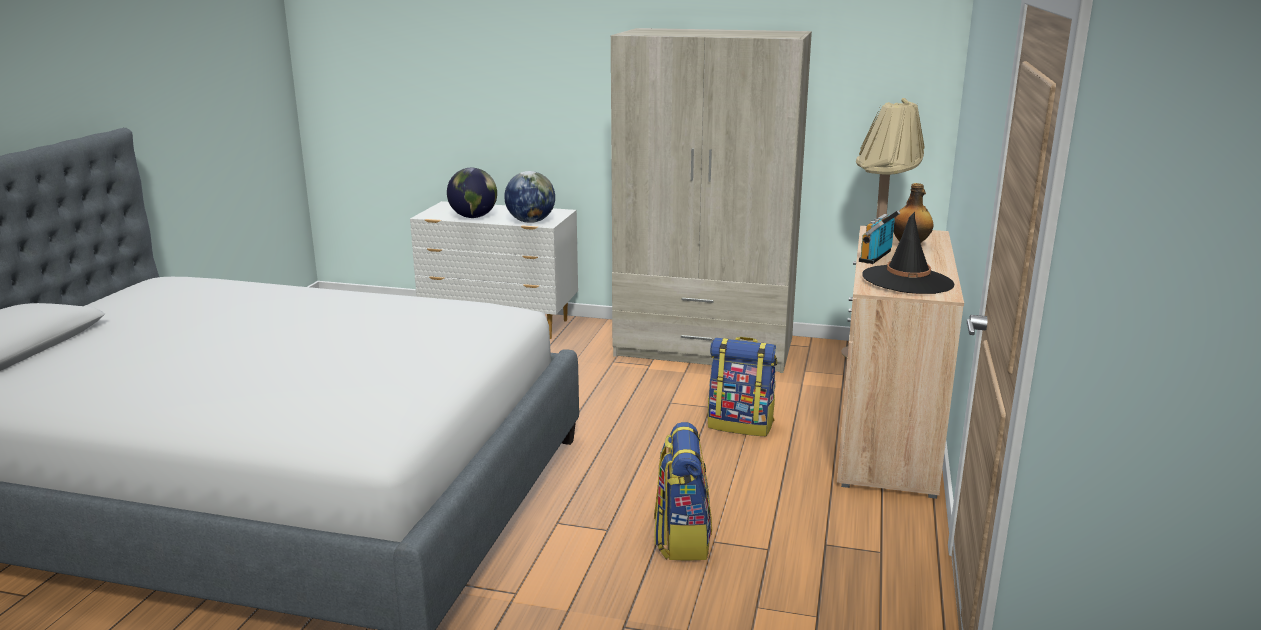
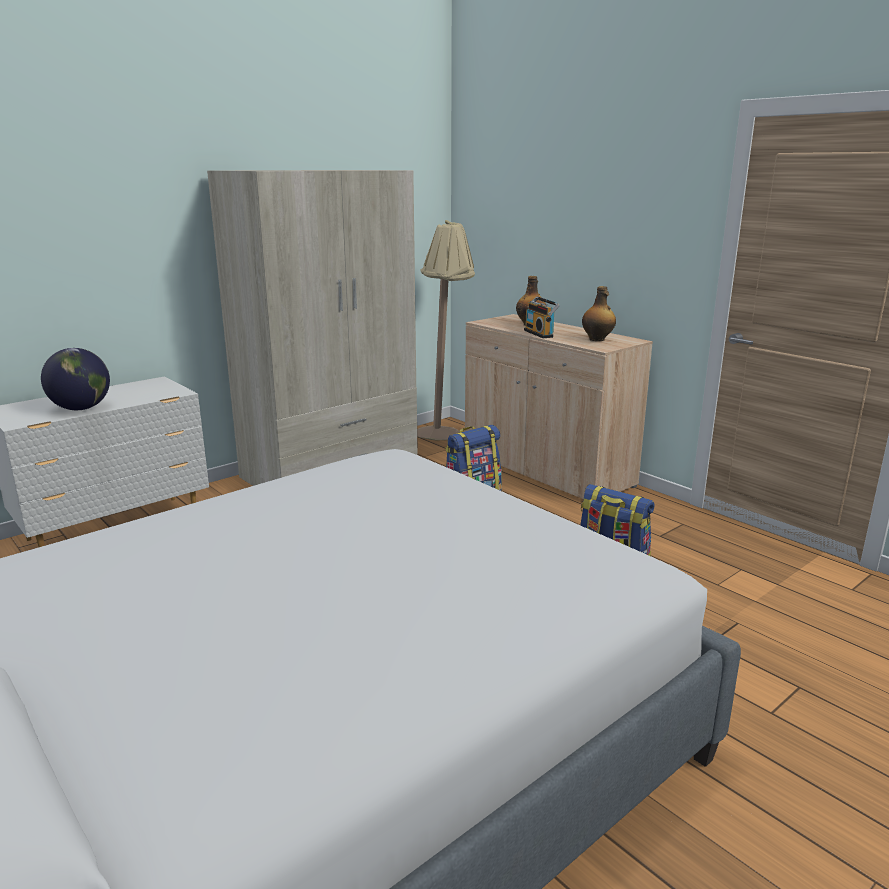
camera: 55 degrees left, 0 degrees up
globe [504,171,555,223] -> none
black hat [862,212,954,294] -> bottle [582,286,616,341]

